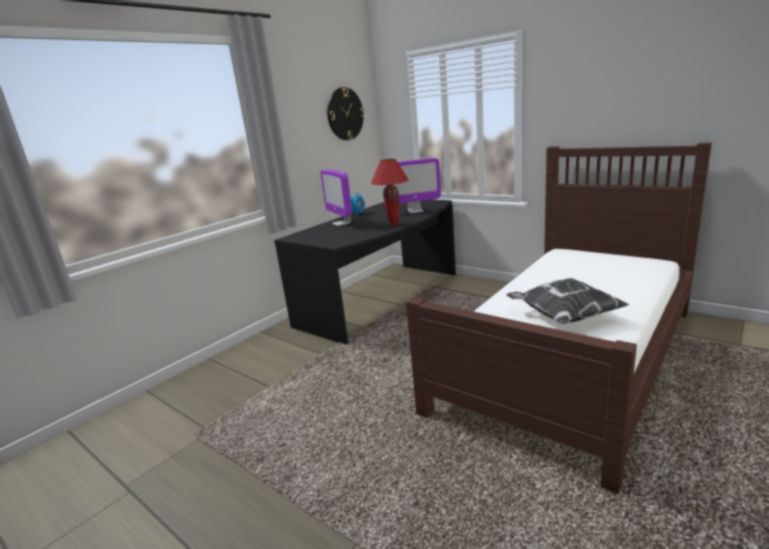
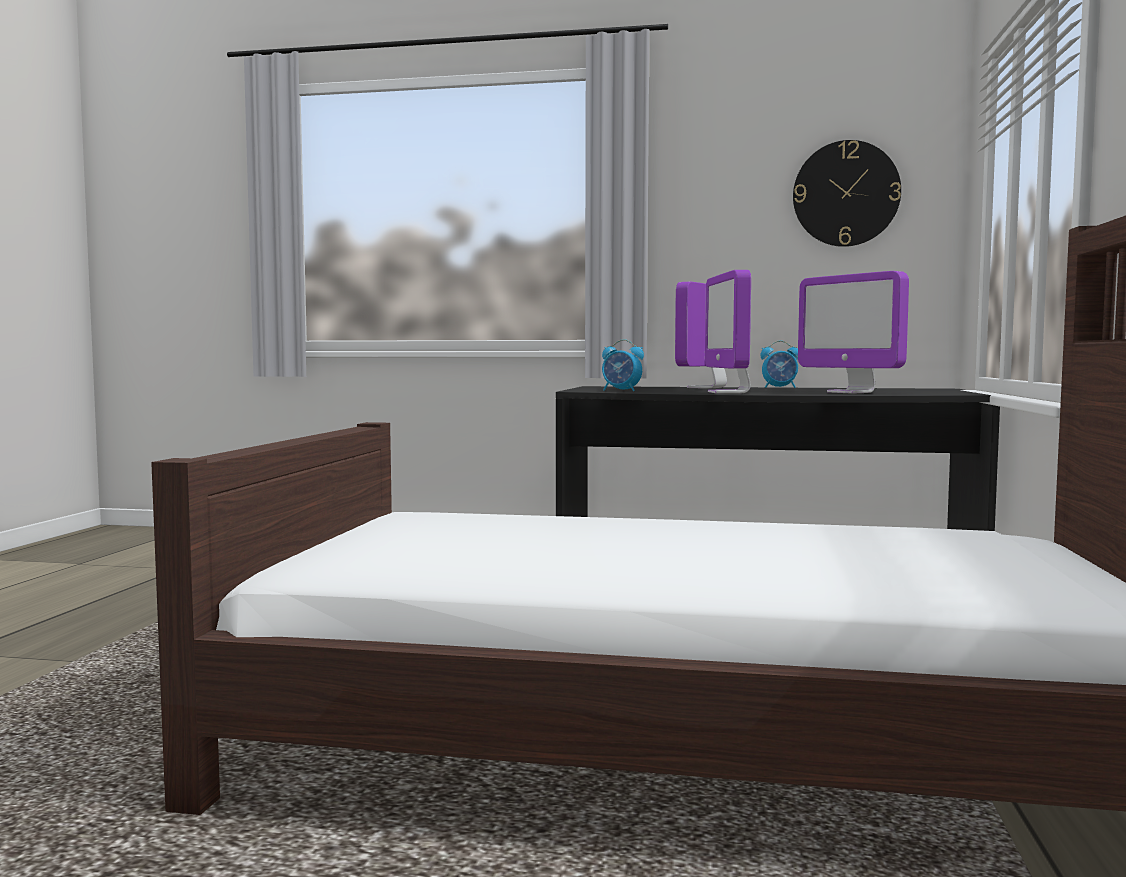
camera: 60 degrees right, 15 degrees down
red table lamp [371,159,409,226] -> monitor [705,270,751,394]
pillow [506,278,629,324] -> none
none -> alarm clock [602,339,644,391]

